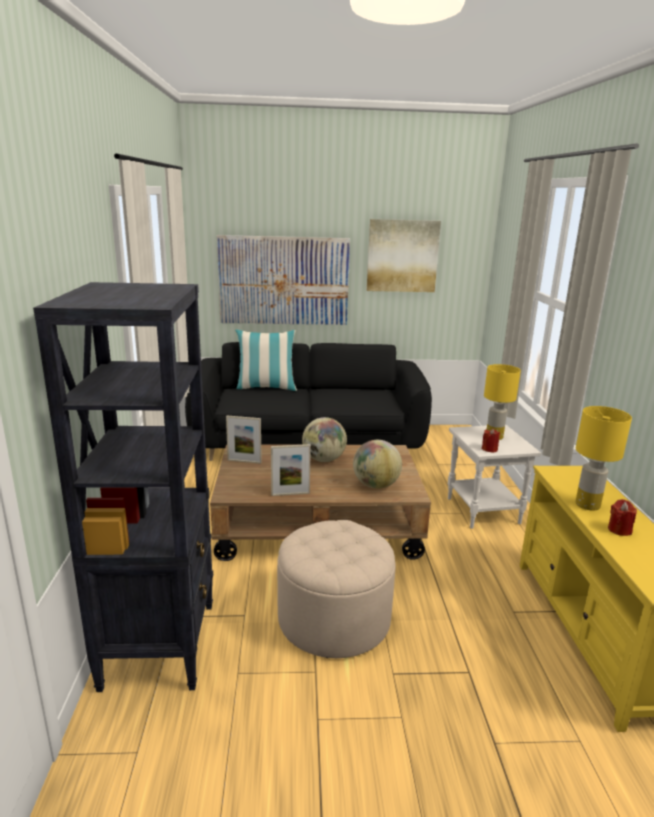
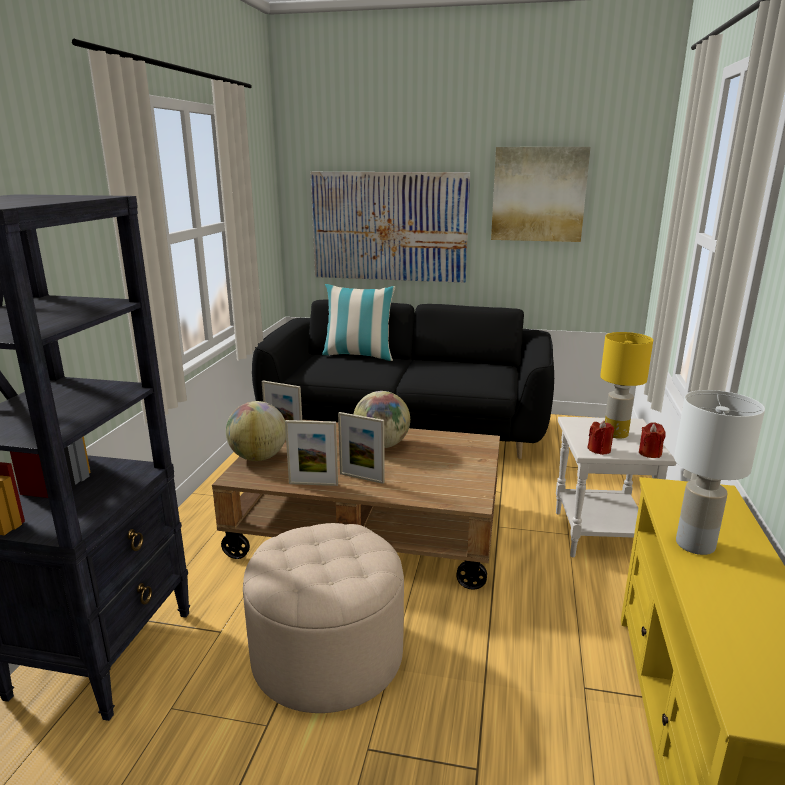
camera: 15 degrees right, 0 degrees up
globe [353,440,402,489] -> globe moved to [226,401,286,461]
yellow table lamp [576,406,632,511] -> white table lamp [674,390,765,555]
red candle [608,499,637,536] -> red candle moved to [639,422,666,458]
none -> picture frame [338,412,385,484]

